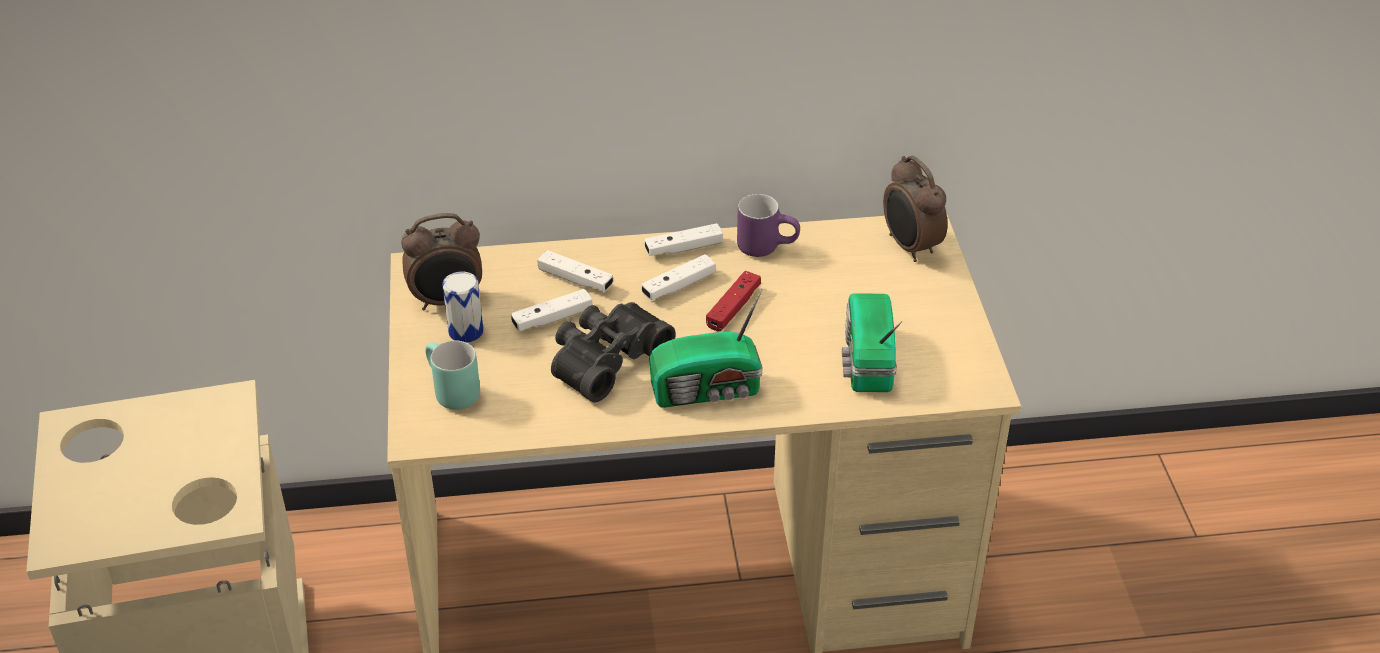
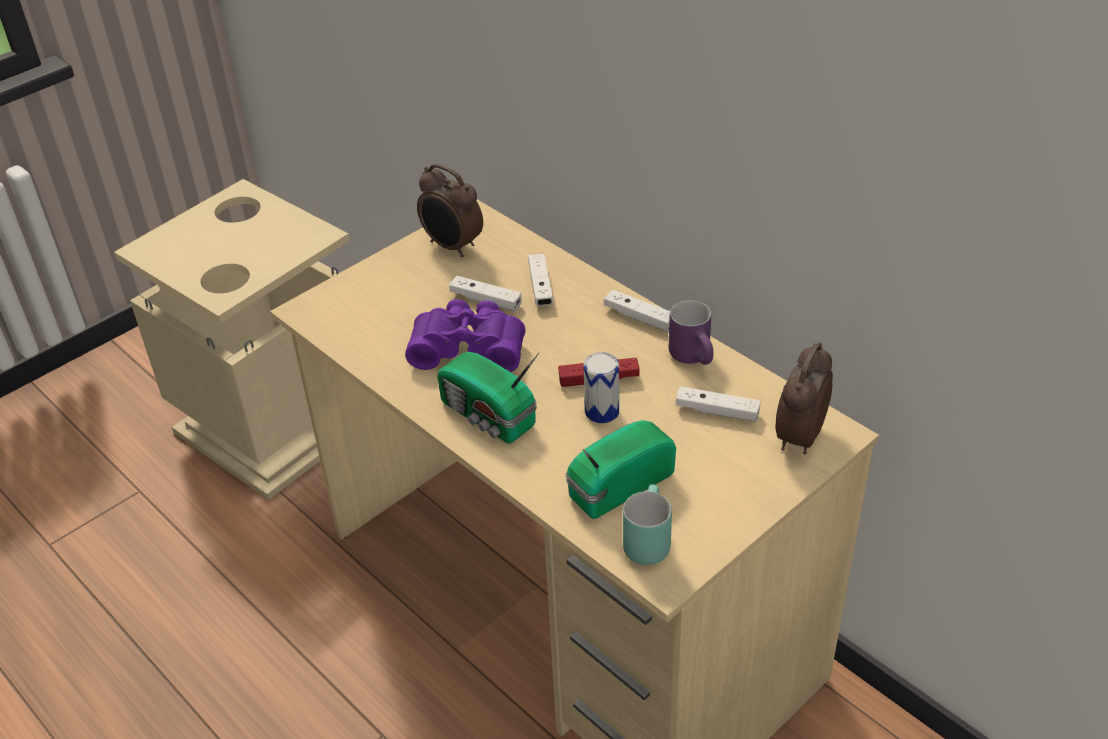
camera: 55 degrees right, 0 degrees up
turquoise mug [425,340,480,410] -> turquoise mug moved to [623,484,672,565]
can [442,271,484,343] -> can moved to [584,352,619,423]
black binoculars [551,302,676,402] -> purple binoculars [405,299,526,372]
white game controller [641,254,716,300] -> white game controller moved to [676,386,761,422]

